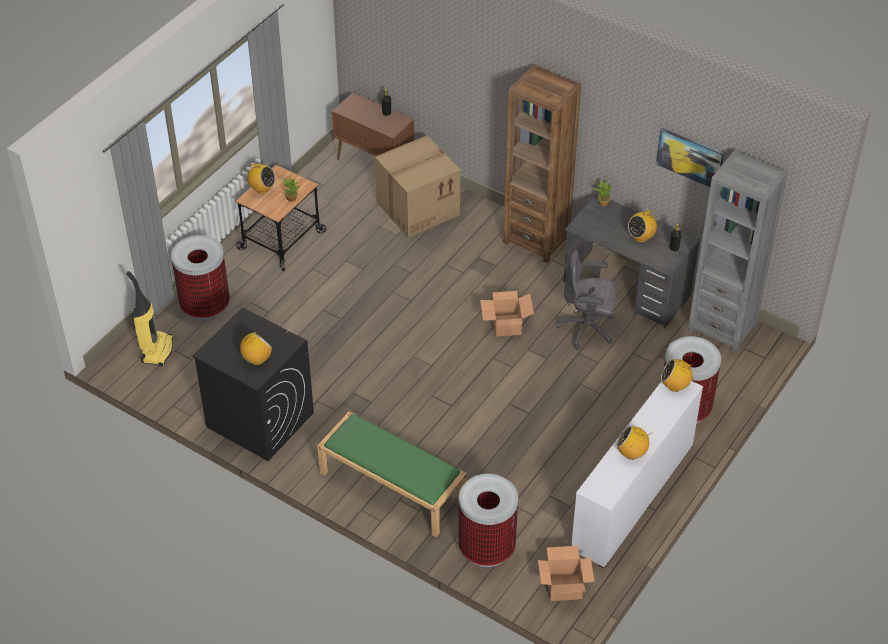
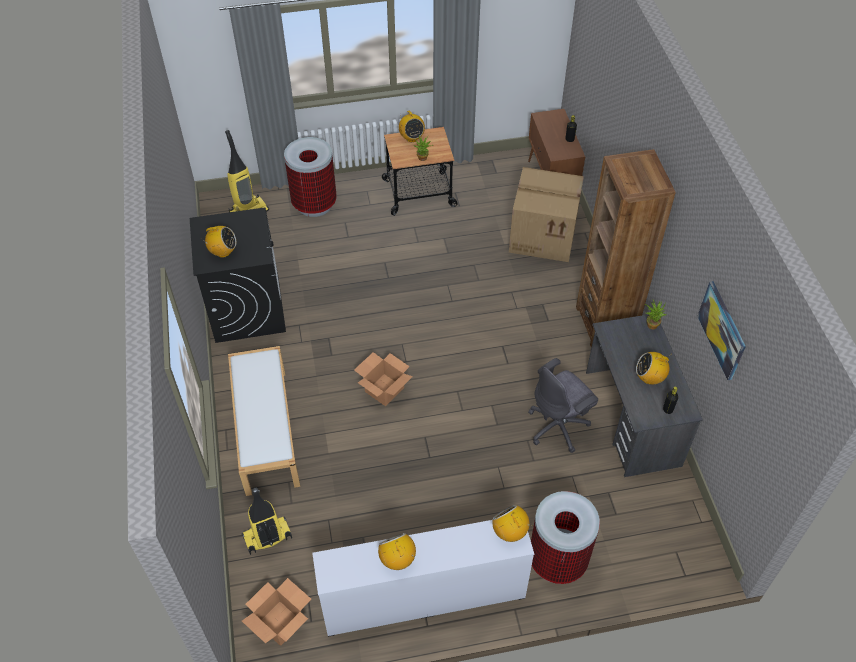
camera: 45 degrees right, 5 degrees up
green bench [317,411,467,537] -> white bench [228,346,300,496]
trash can [458,474,518,567] -> vacuum cleaner [242,488,292,555]
cardboard box [480,291,534,337] -> cardboard box moved to [354,352,413,406]
grey office chair [556,250,617,350] -> grey office chair turned 90 degrees counterclockwise [528,358,598,453]
grey bookcase [688,150,788,353] -> none

